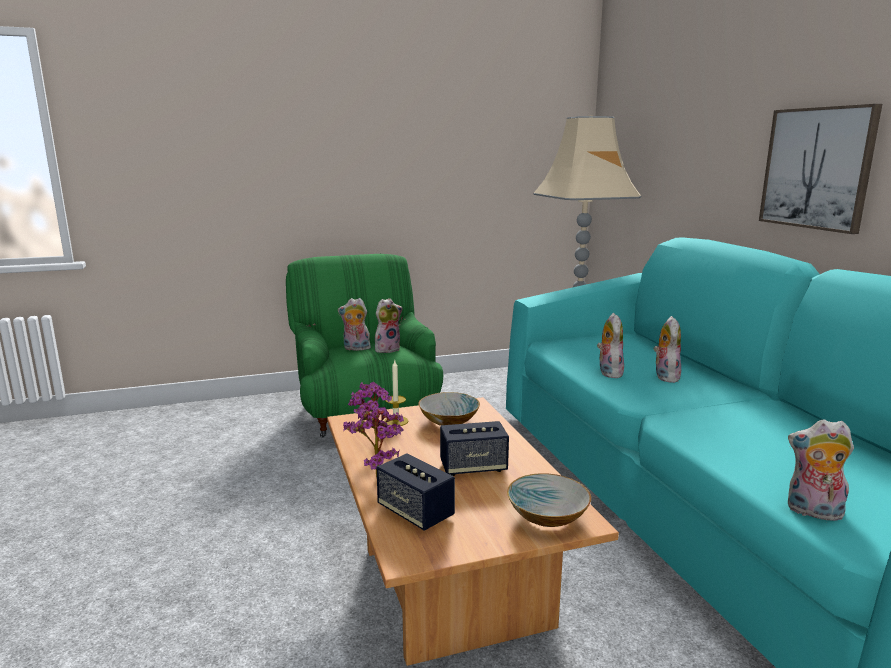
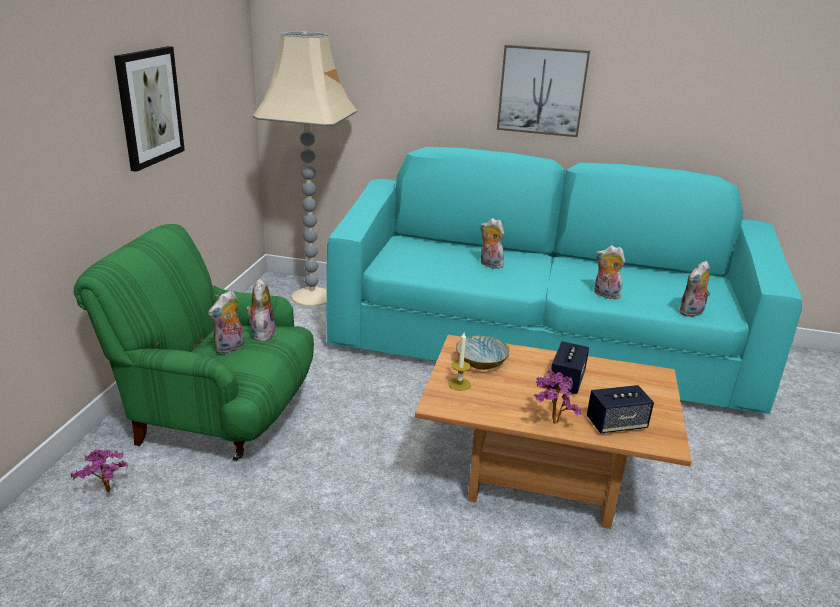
camera: 60 degrees left, 10 degrees up
potted plant [348,382,404,442] -> potted plant moved to [71,450,128,492]
bowl [507,473,591,527] -> none
plush toy [597,313,624,378] -> plush toy moved to [594,245,625,299]
none -> picture [114,46,185,172]

